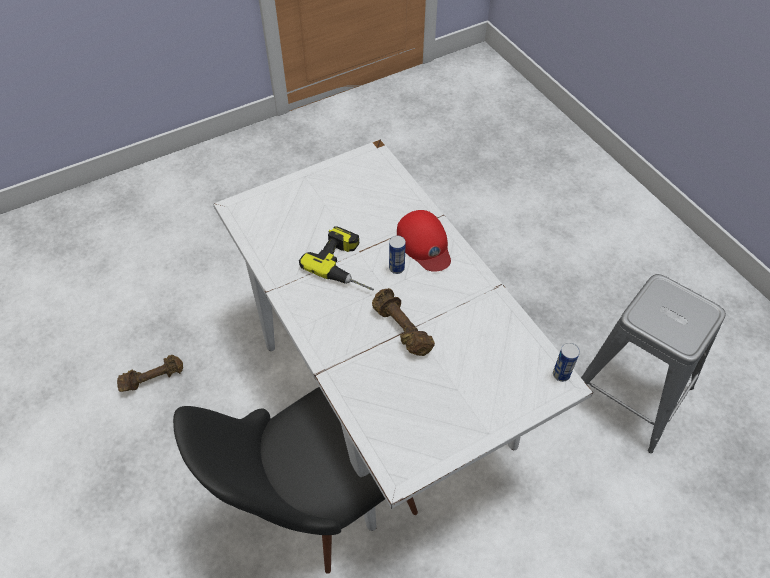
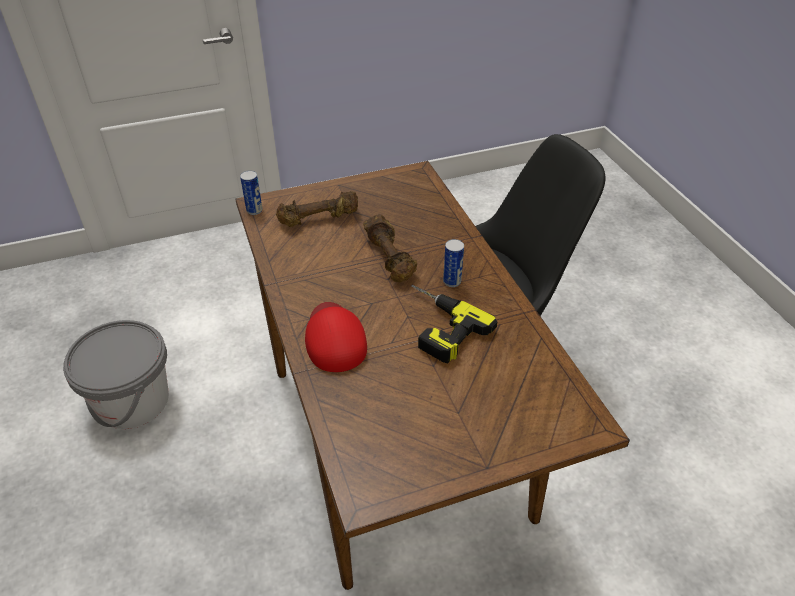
camera: 170 degrees left, 10 degrees down
brown dumbbell [117,355,183,392] -> brown dumbbell moved to [276,191,358,227]
white dining table [213,139,593,531] -> brown dining table [235,161,630,590]
can [389,236,406,274] -> can moved to [443,239,464,287]
grey stool [581,274,726,453] -> grey bucket [63,320,169,429]

